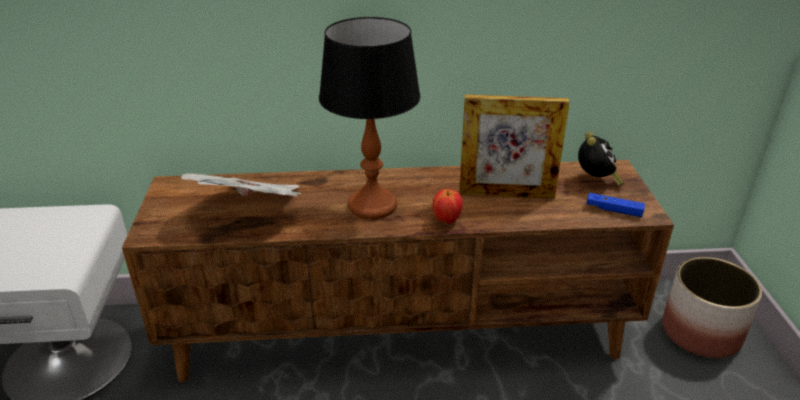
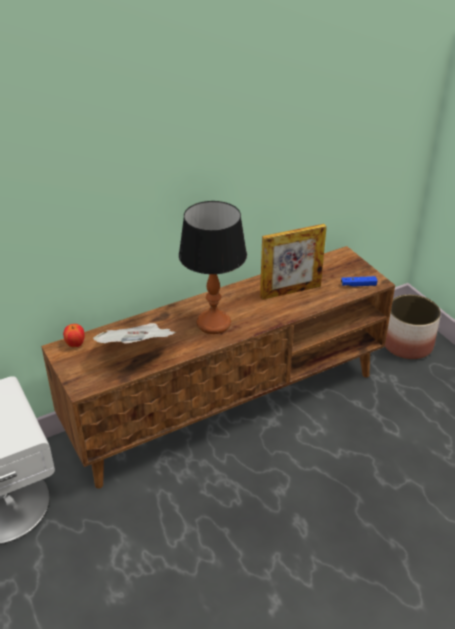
camera: 25 degrees left, 5 degrees up
apple [433,189,463,224] -> apple moved to [63,324,85,347]
alarm clock [578,132,624,186] -> none

